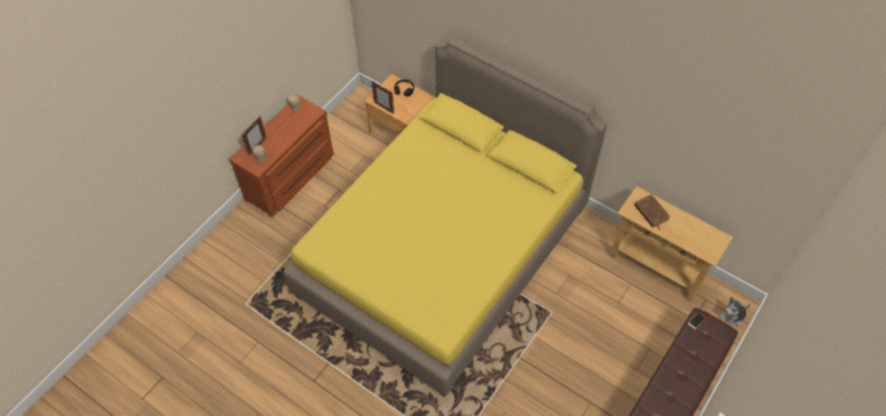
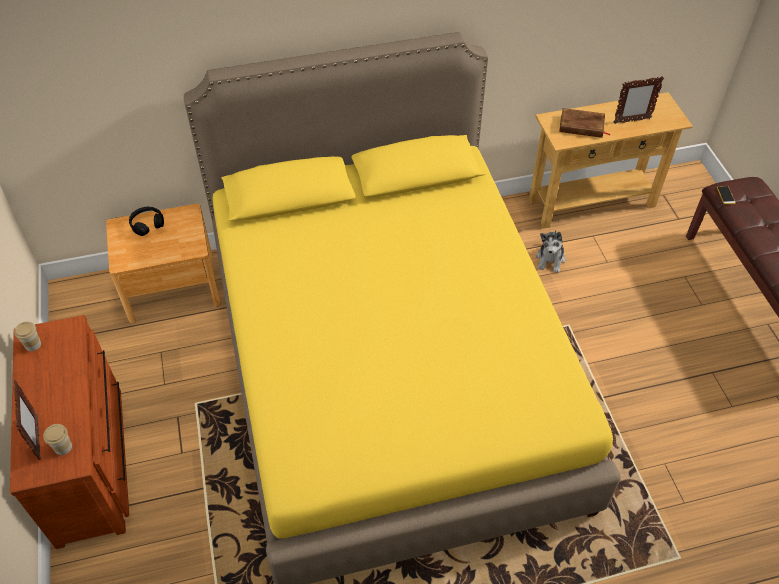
camera: 50 degrees left, 5 degrees down
picture frame [371,81,394,114] -> picture frame moved to [614,76,664,124]
plush toy [718,297,751,326] -> plush toy moved to [536,230,565,273]

